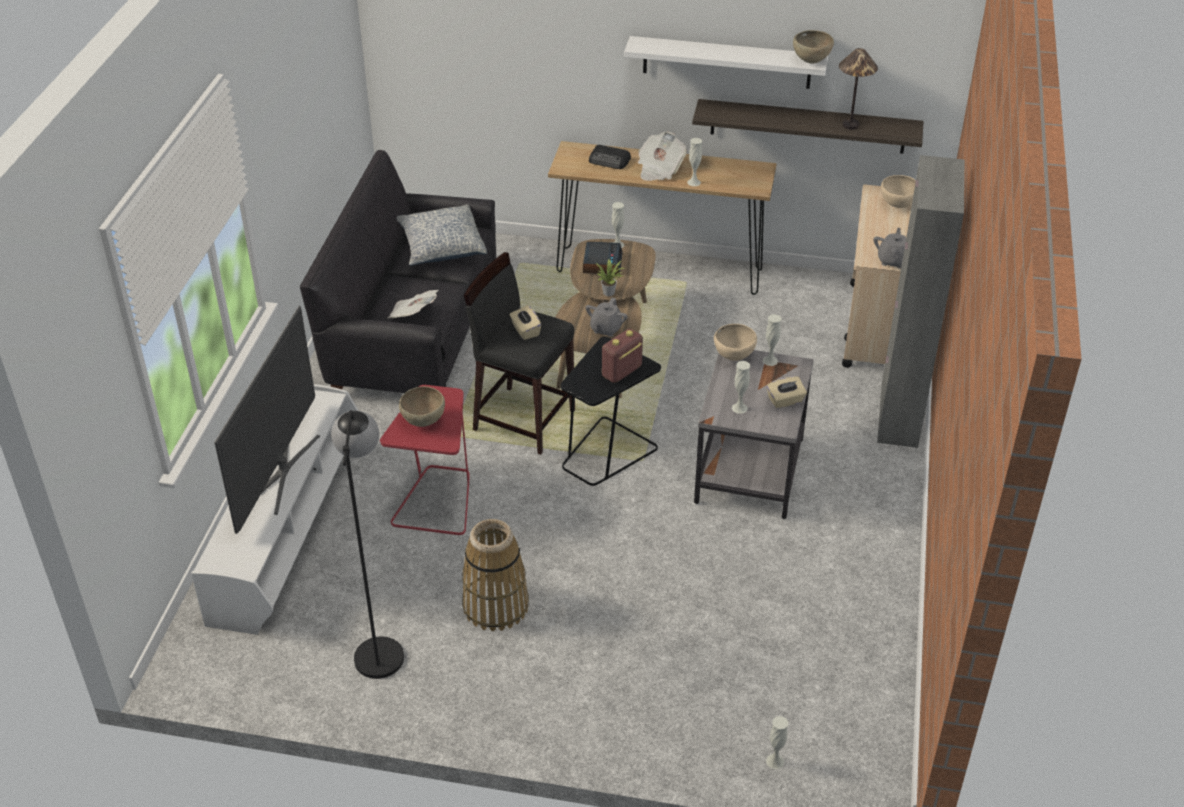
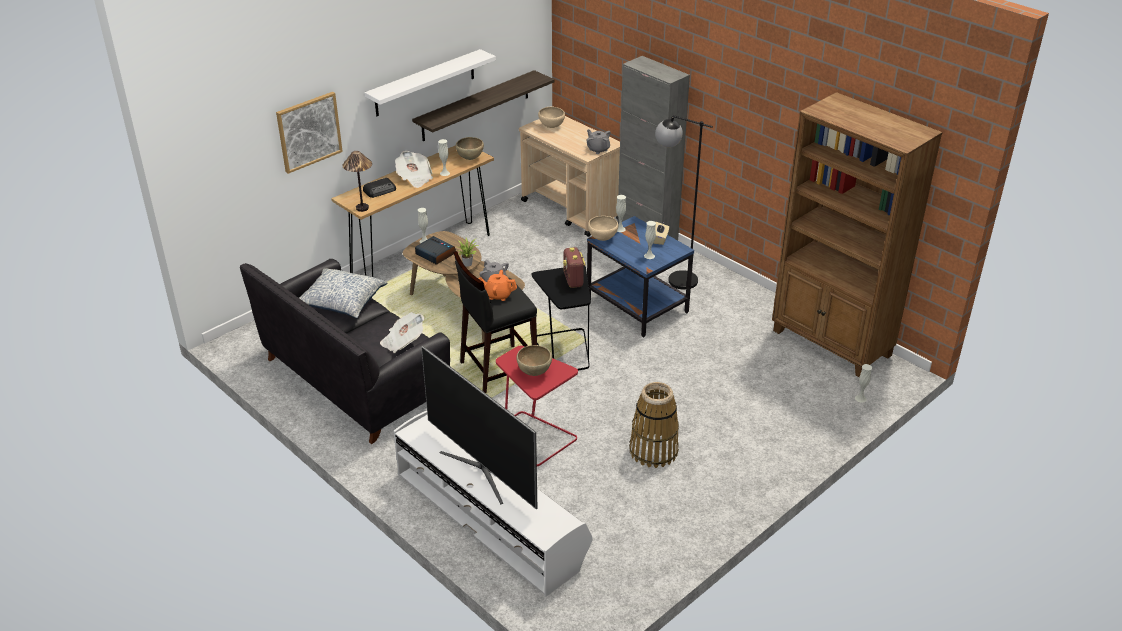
camera: 55 degrees left, 5 degrees down
black floor lamp [331,410,404,679] -> black floor lamp moved to [655,115,713,290]
beige tissue box [510,305,541,340] -> orange teapot [479,270,517,301]
grey side table [694,350,814,519] -> blue side table [587,216,694,337]
brown bowl [793,30,834,64] -> brown bowl moved to [456,137,484,160]
table lamp [839,48,878,130] -> table lamp moved to [343,151,372,212]
none -> picture [276,92,343,174]
none -> brown bookcase [772,92,943,377]

